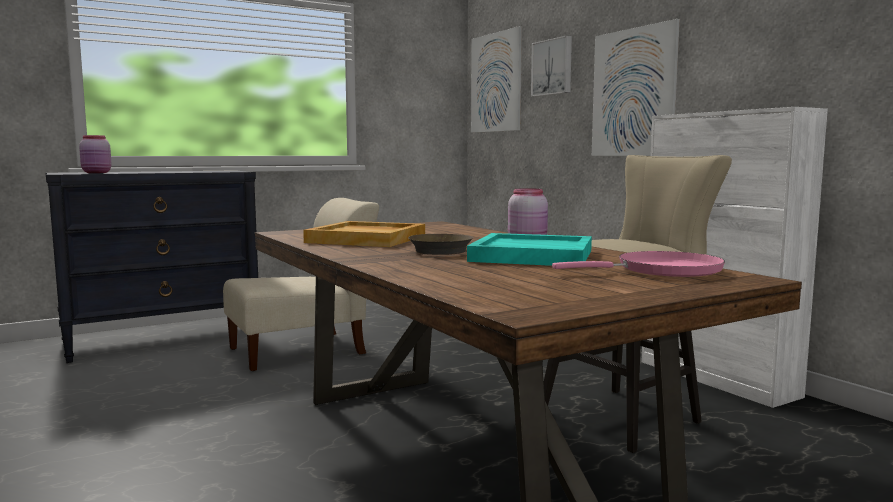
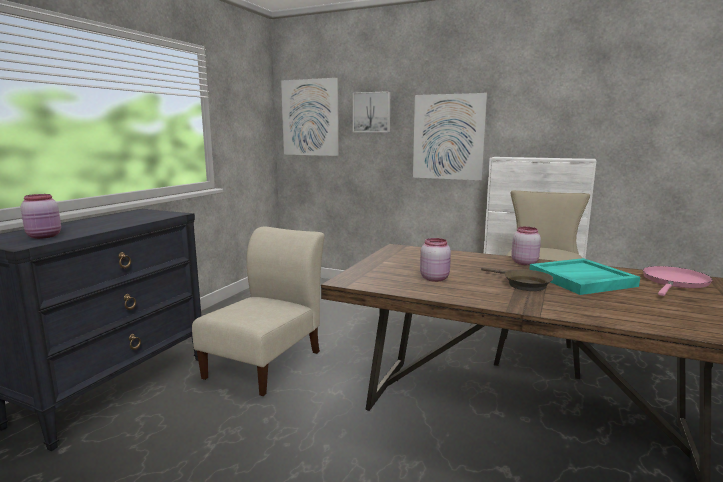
camera: 35 degrees left, 5 degrees up
beige tray [303,221,425,247] -> pink jar [420,238,451,282]

